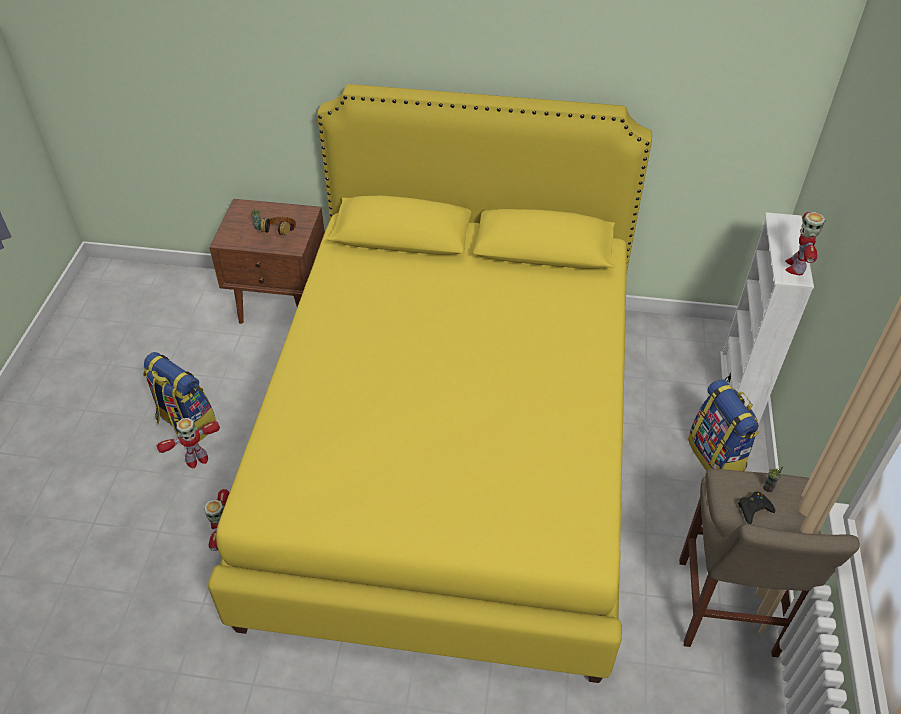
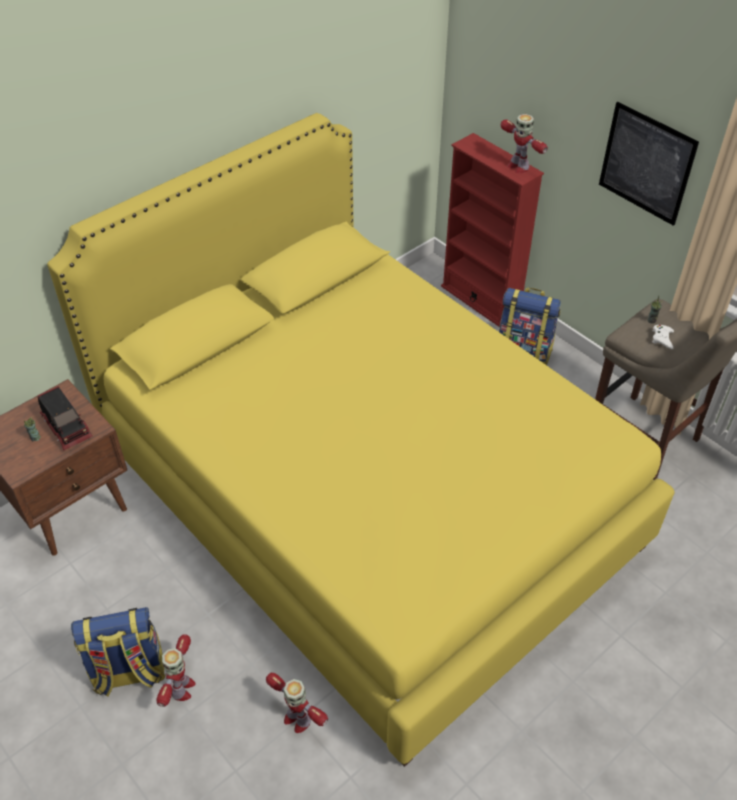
camera: 50 degrees left, 0 degrees up
headphones [261,217,296,235] -> toy truck [38,386,93,450]
white bookcase [720,212,814,425] -> red bookcase [441,133,544,327]
black game controller [738,492,775,524] -> white game controller [652,325,674,349]
none -> picture [599,102,699,226]

